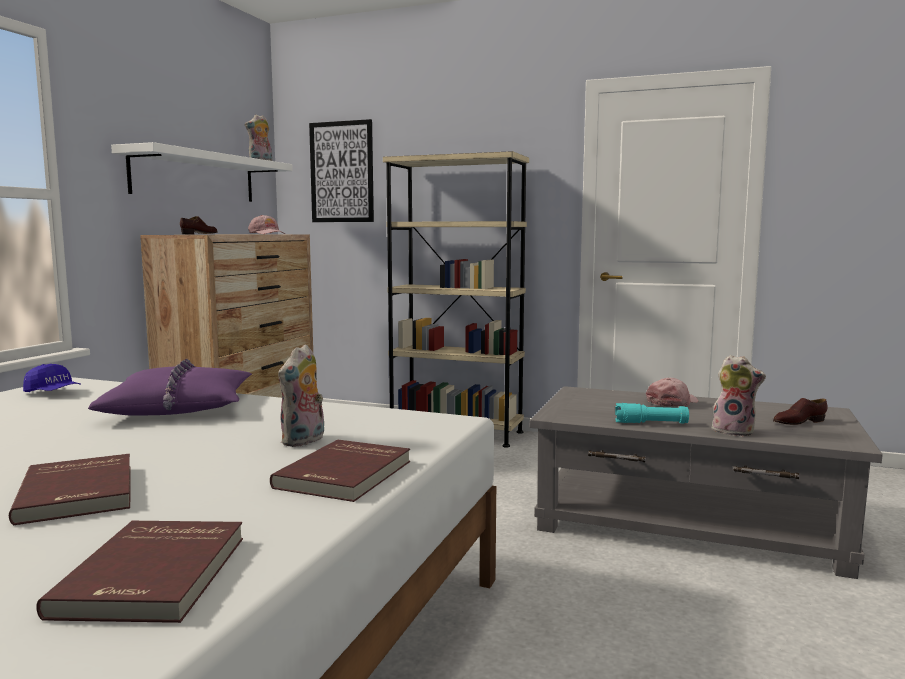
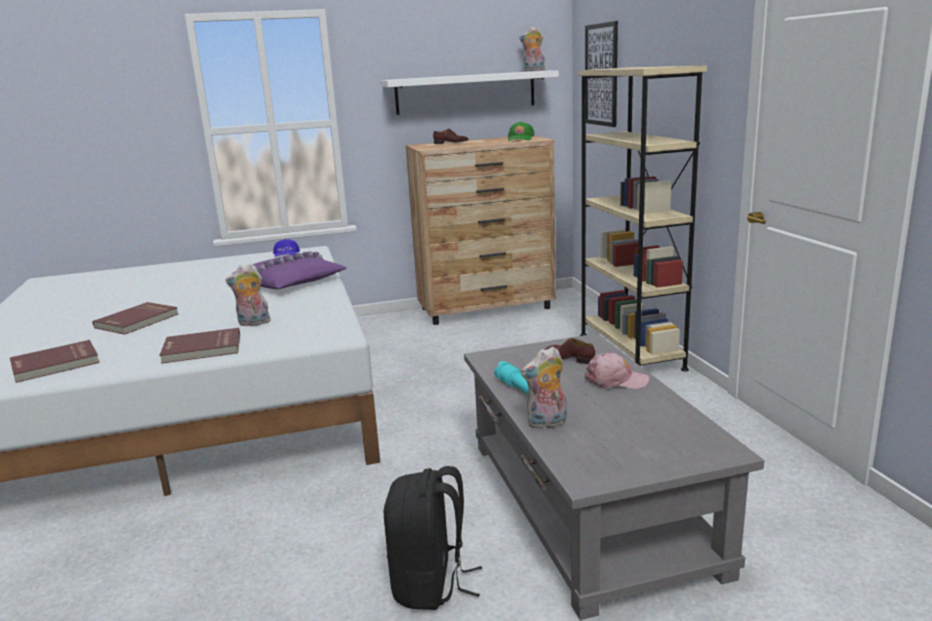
camera: 55 degrees right, 10 degrees up
pink cap [248,215,285,234] -> green cap [508,121,534,141]
plush toy [712,355,766,437] -> plush toy turned 75 degrees clockwise [521,346,567,429]
brown shoe [773,398,827,425] -> brown shoe moved to [545,338,595,364]
none -> black backpack [384,466,482,610]

